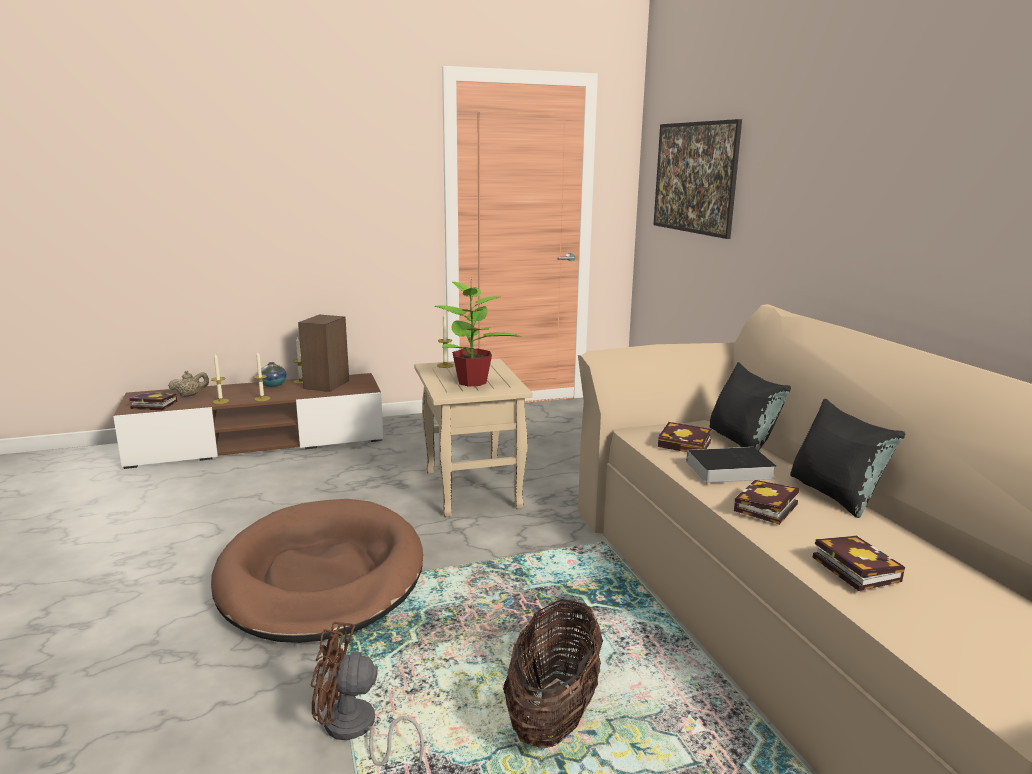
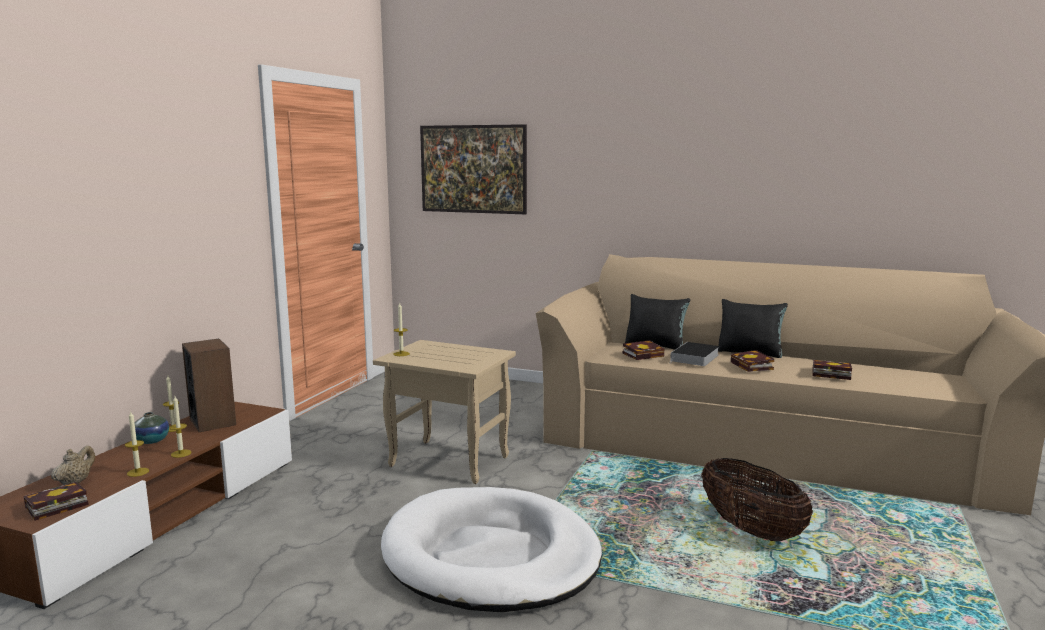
camera: 50 degrees left, 5 degrees down
brown dog bed [211,499,423,643] -> white dog bed [381,487,602,612]
brown fan [311,622,424,766] -> none
potted plant [434,278,522,386] -> none

